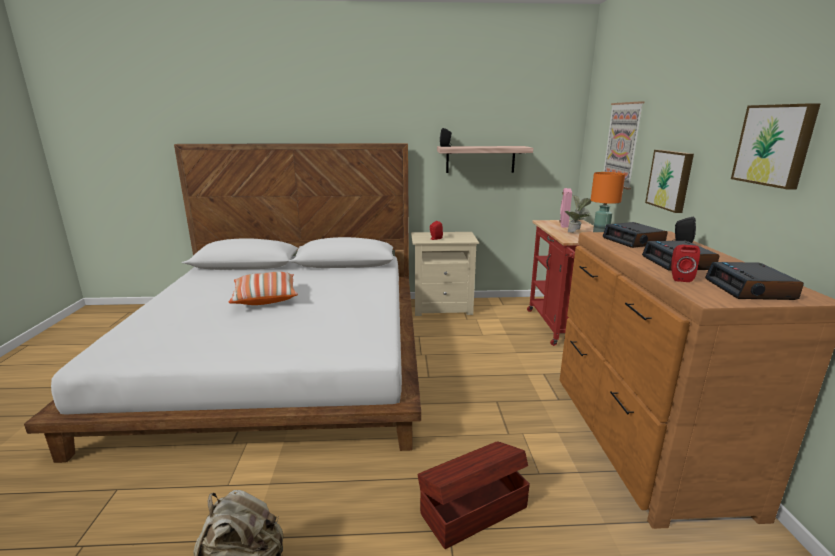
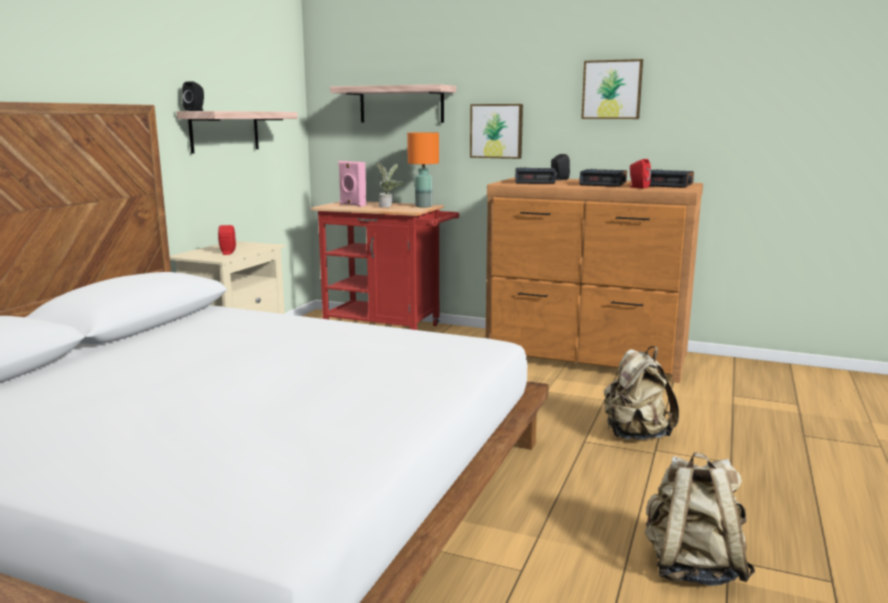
camera: 65 degrees left, 5 degrees down
pillow [229,272,298,305] -> none
brown storage box [417,441,530,549] -> beige backpack [604,346,679,439]
picture [603,101,645,190] -> shelf [330,84,456,123]

